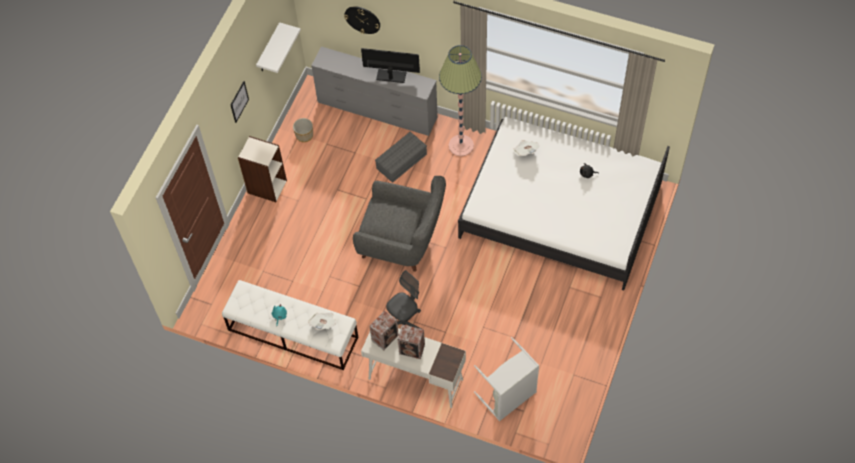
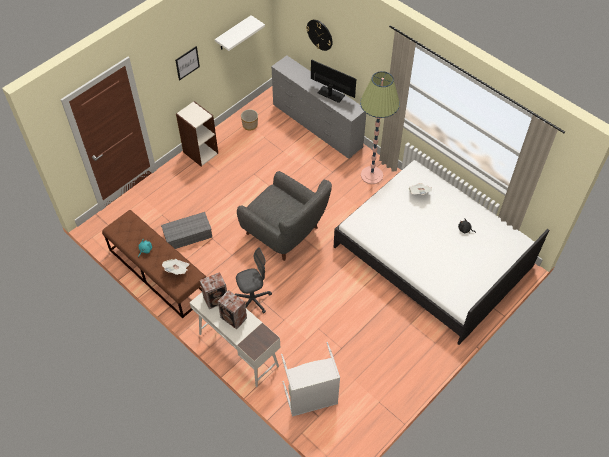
camera: 20 degrees right, 5 degrees down
white bench [222,280,358,370] -> brown bench [102,210,206,318]
grey storage box [375,132,427,183] -> grey storage box moved to [161,212,212,249]

